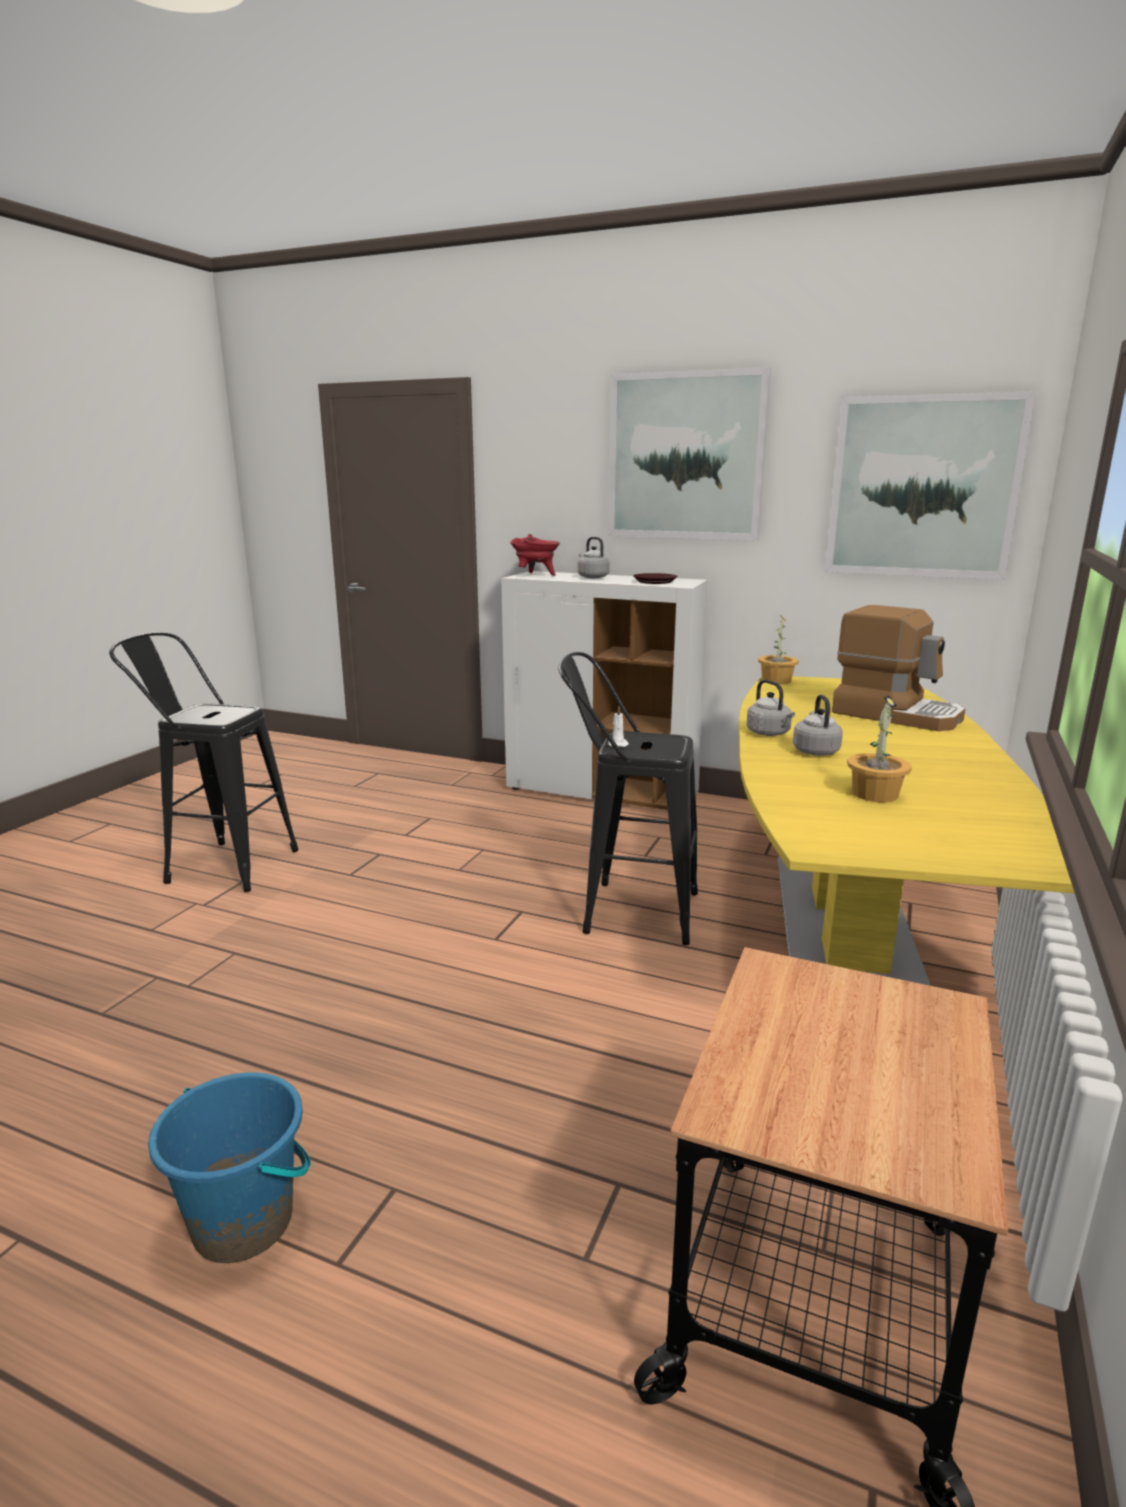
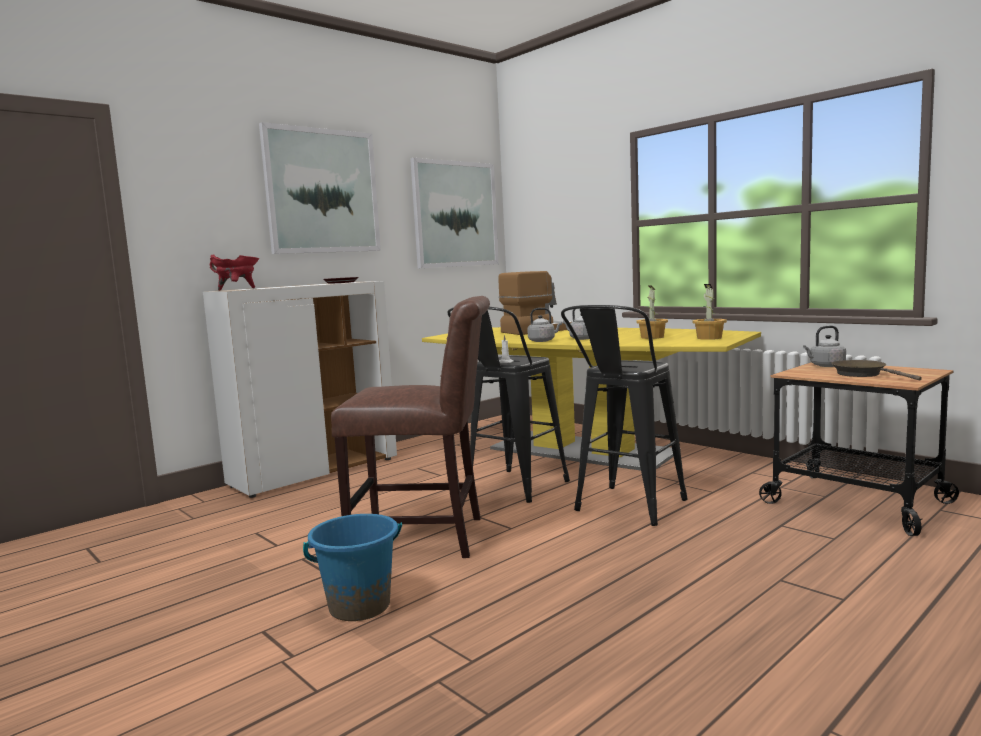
camera: 65 degrees left, 10 degrees down
black stool [109,632,298,892] -> black stool moved to [561,305,688,526]
blue bucket [148,1072,311,1263] -> blue bucket moved to [303,514,402,621]
grey kettle [578,537,610,578] -> grey kettle moved to [803,326,846,367]
potted plant [758,615,799,684] -> potted plant moved to [692,284,727,340]
none -> brown chair [331,296,490,558]
none -> brown frying pan [831,360,922,380]

